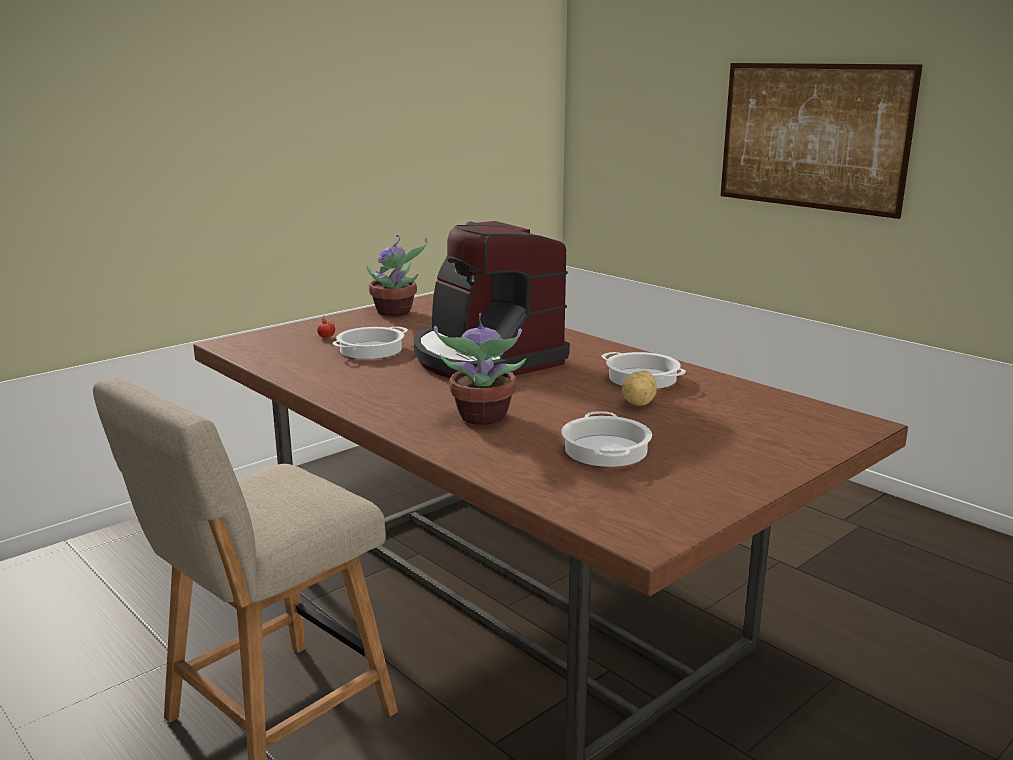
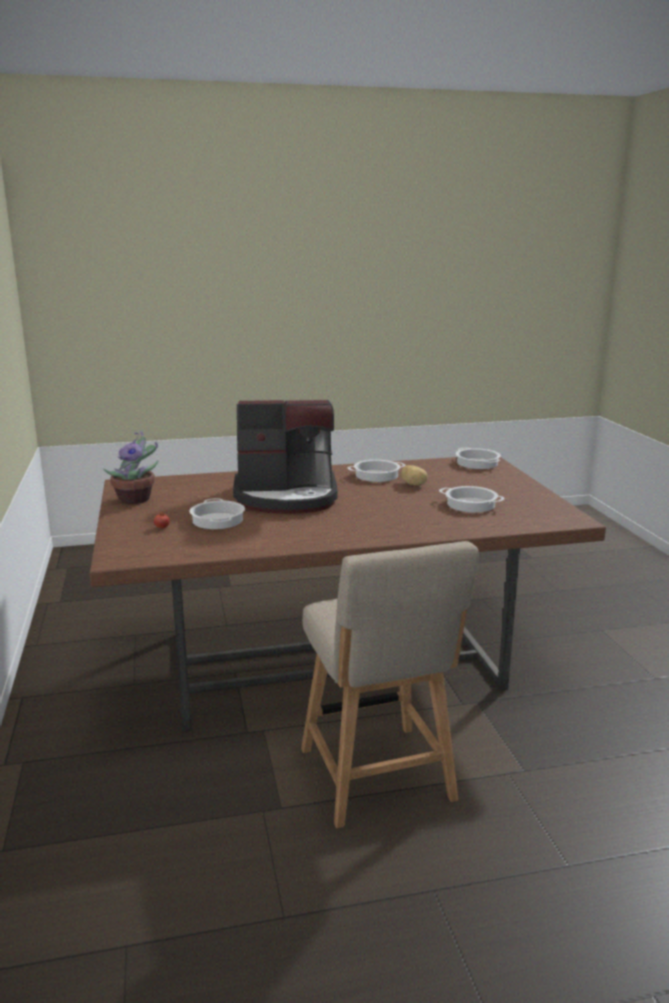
camera: 60 degrees left, 0 degrees up
potted plant [434,313,527,425] -> none
picture [720,63,922,219] -> none
none -> cooking pot [456,447,501,469]

